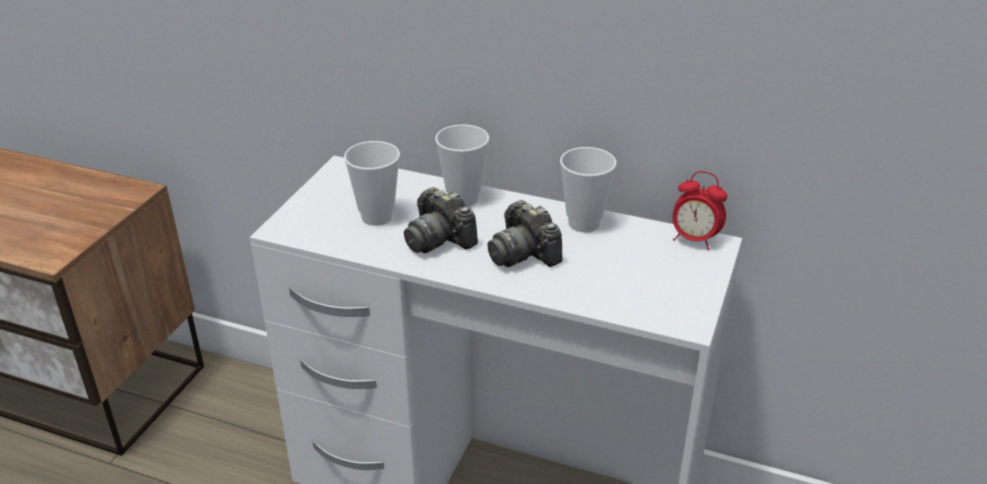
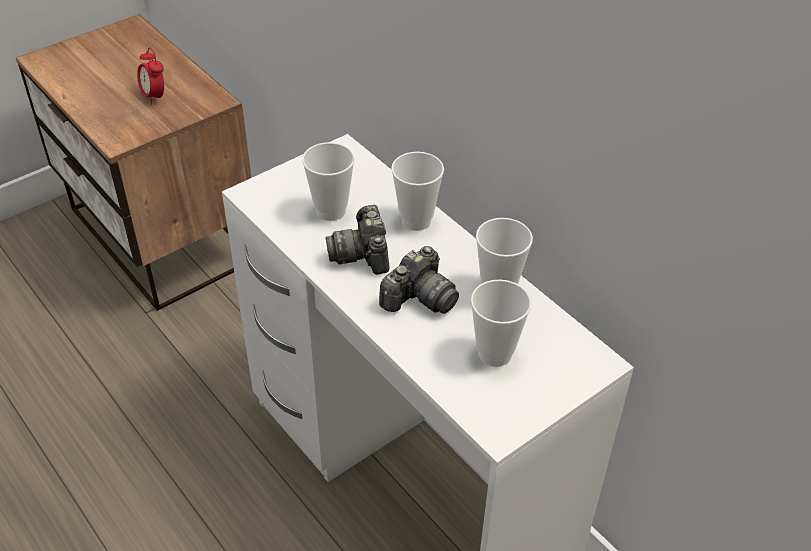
camera: 30 degrees right, 10 degrees up
camera [487,200,563,267] -> camera turned 135 degrees counterclockwise [379,246,459,314]
alarm clock [673,171,727,250] -> alarm clock moved to [137,48,164,105]
none -> cup [471,279,531,367]

